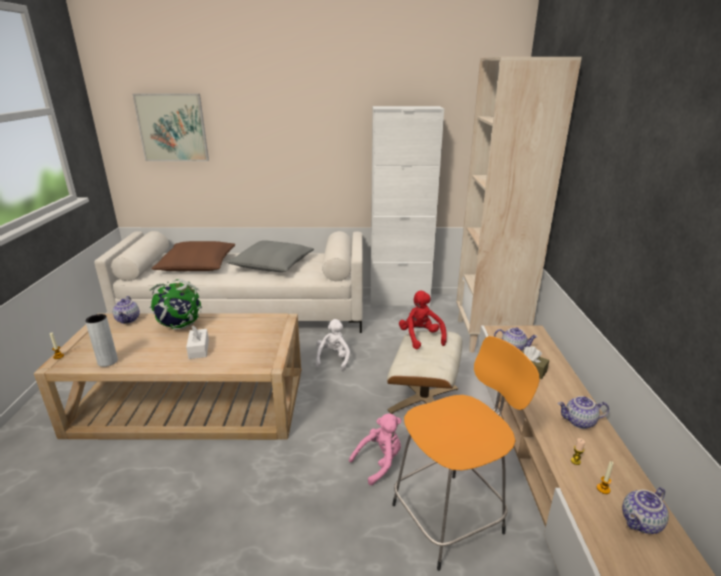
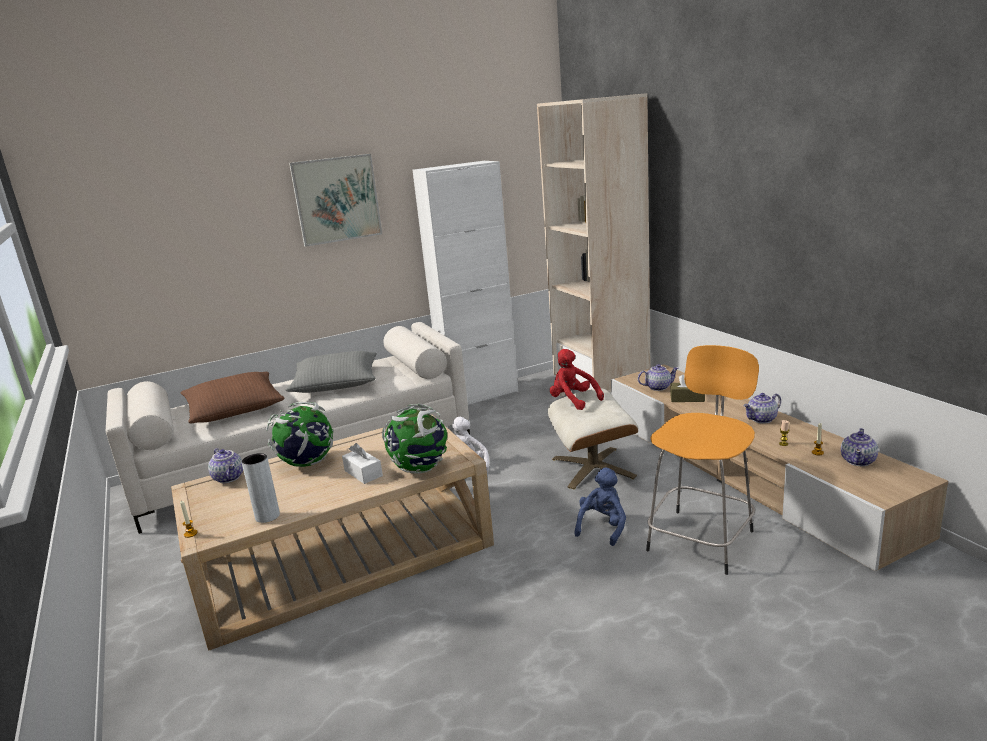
camera: 25 degrees left, 5 degrees down
picture [133,94,209,161] -> picture moved to [289,154,382,247]
pink plush toy [349,413,402,485] -> blue plush toy [575,467,626,546]
none -> globe [382,403,447,474]

